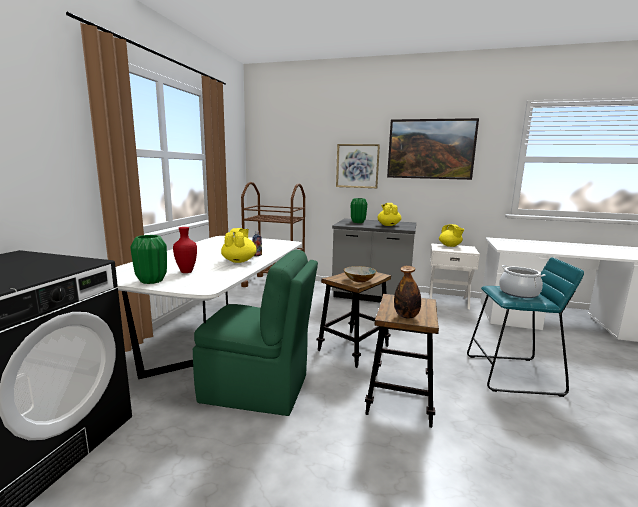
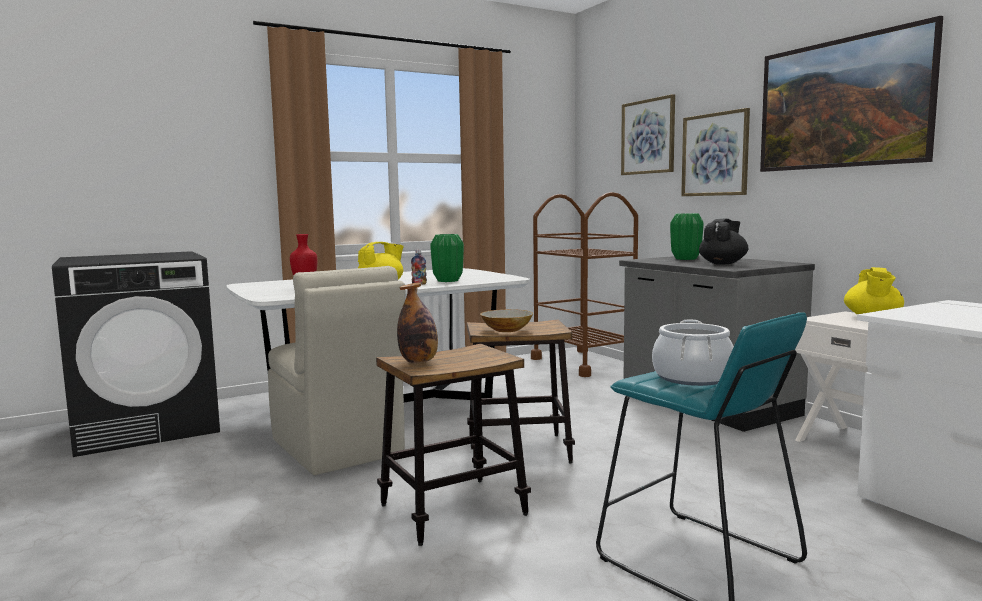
camera: 45 degrees right, 5 degrees down
green vase [130,235,167,284] -> green vase moved to [430,234,464,282]
green chair [193,250,318,416] -> beige chair [268,266,406,475]
yellow teapot [377,203,401,226] -> black teapot [699,219,748,264]
none -> picture [621,94,675,175]

